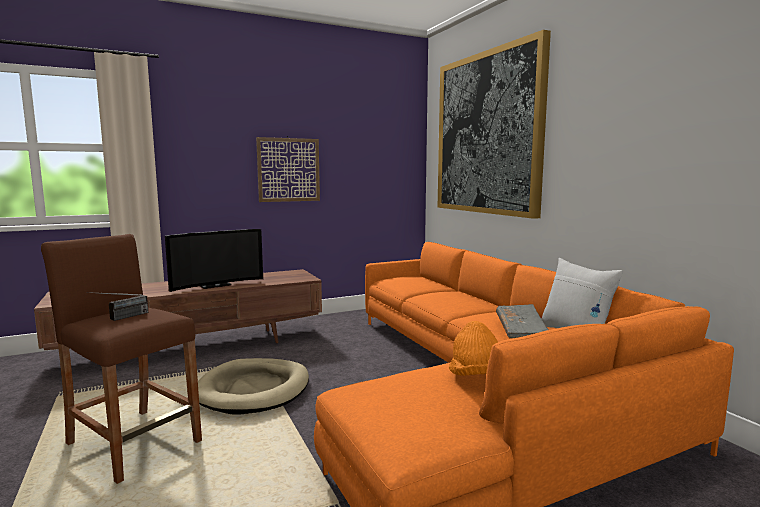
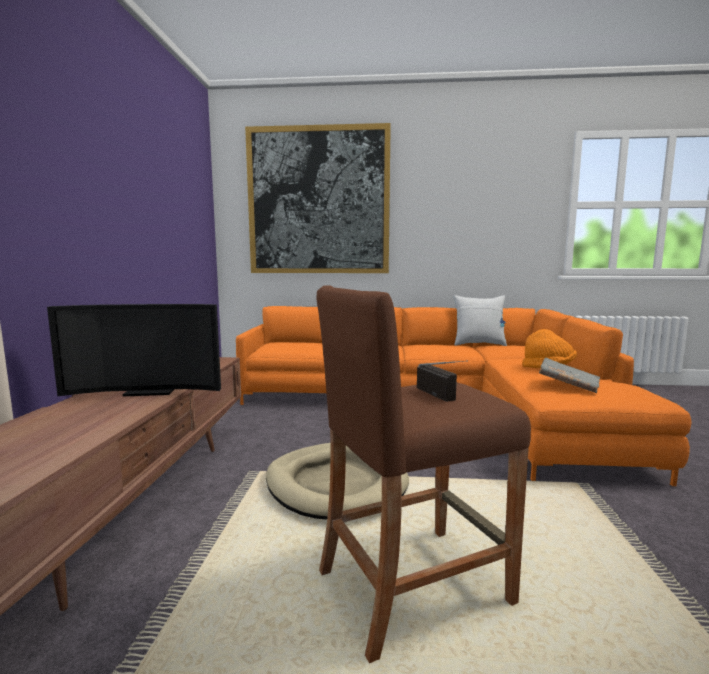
camera: 60 degrees left, 0 degrees up
television [165,229,263,292] -> television turned 90 degrees clockwise [47,304,221,396]
picture [256,136,320,202] -> none
grey book [496,304,549,338] -> grey book moved to [539,357,600,393]

